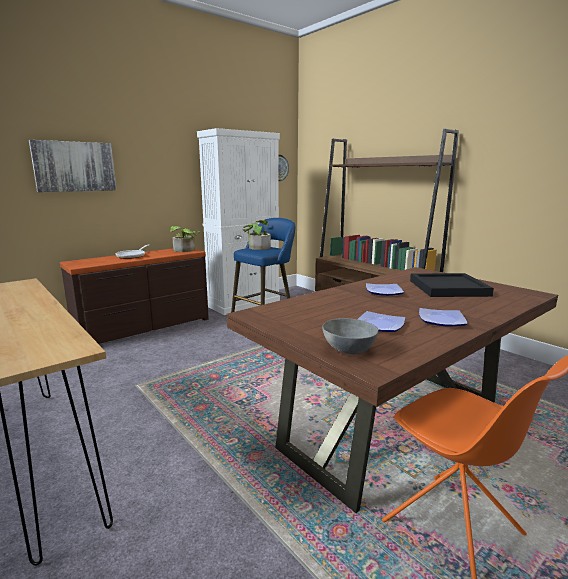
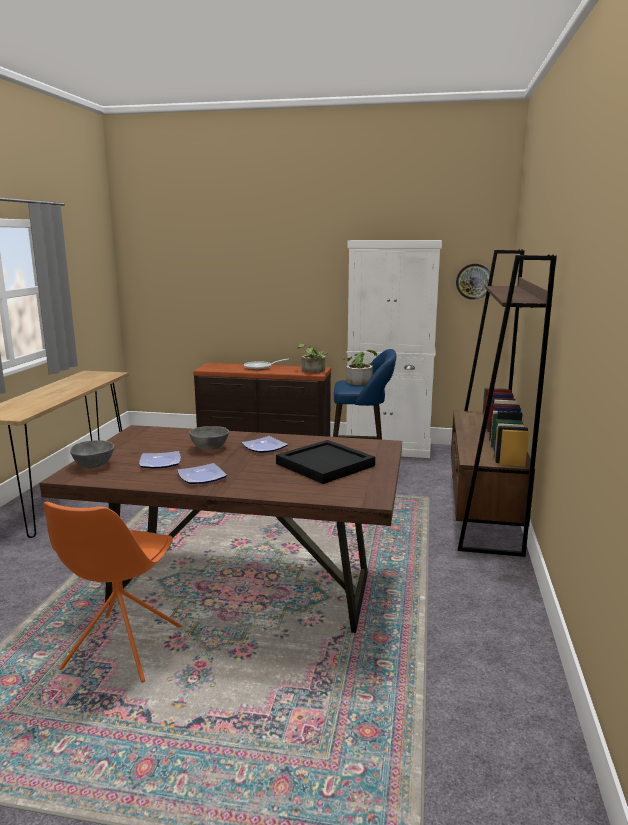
camera: 50 degrees right, 0 degrees up
picture [29,140,116,192] -> none
none -> grey bowl [189,426,229,450]

